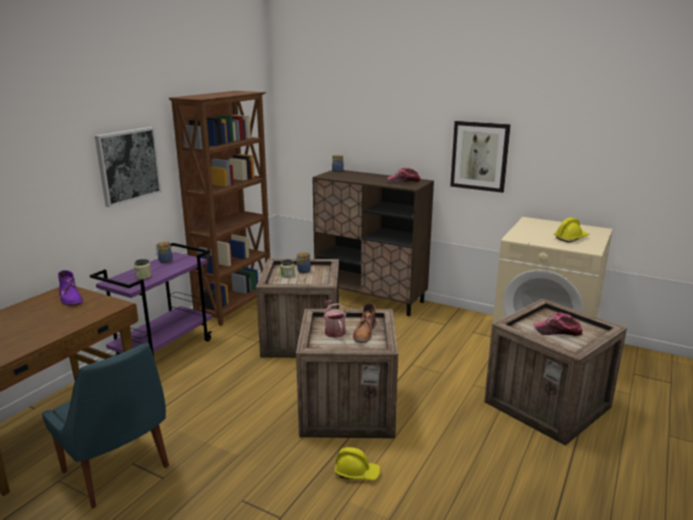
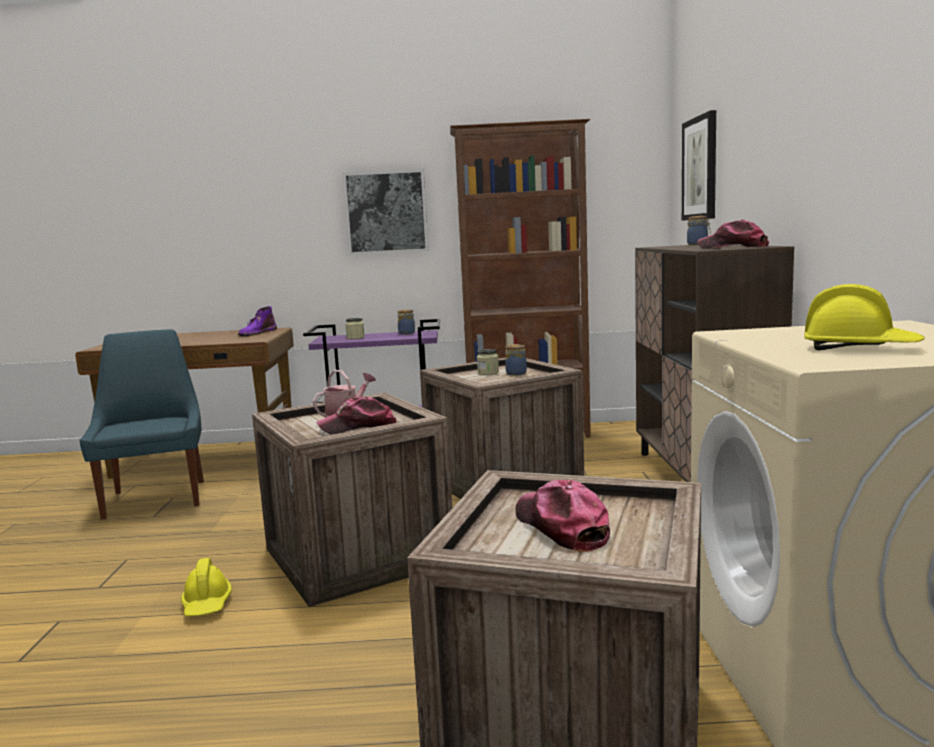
camera: 60 degrees right, 10 degrees down
blue chair [42,343,169,508] -> blue chair turned 150 degrees clockwise [79,329,204,520]
brown boot [353,303,376,343] -> cap [316,396,396,434]
picture [450,121,511,193] -> picture moved to [682,110,716,221]

